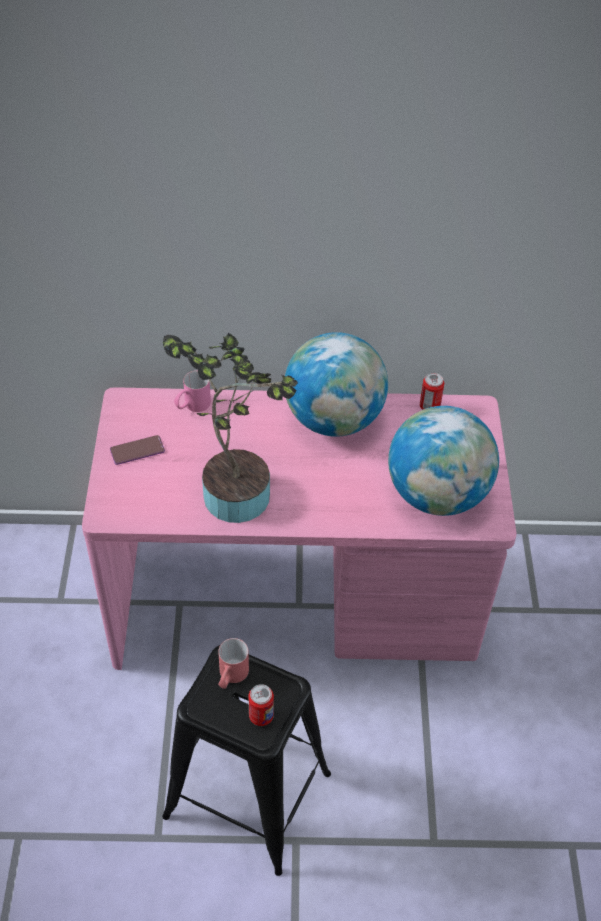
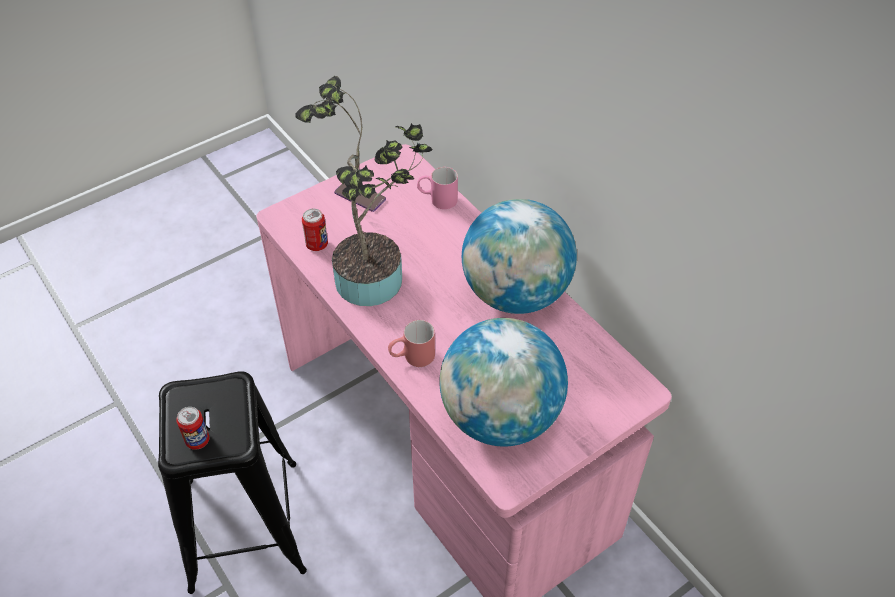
camera: 55 degrees right, 0 degrees up
red mug [218,638,249,689] -> red mug moved to [388,320,435,367]
can [420,373,444,410] -> can moved to [302,209,328,251]

